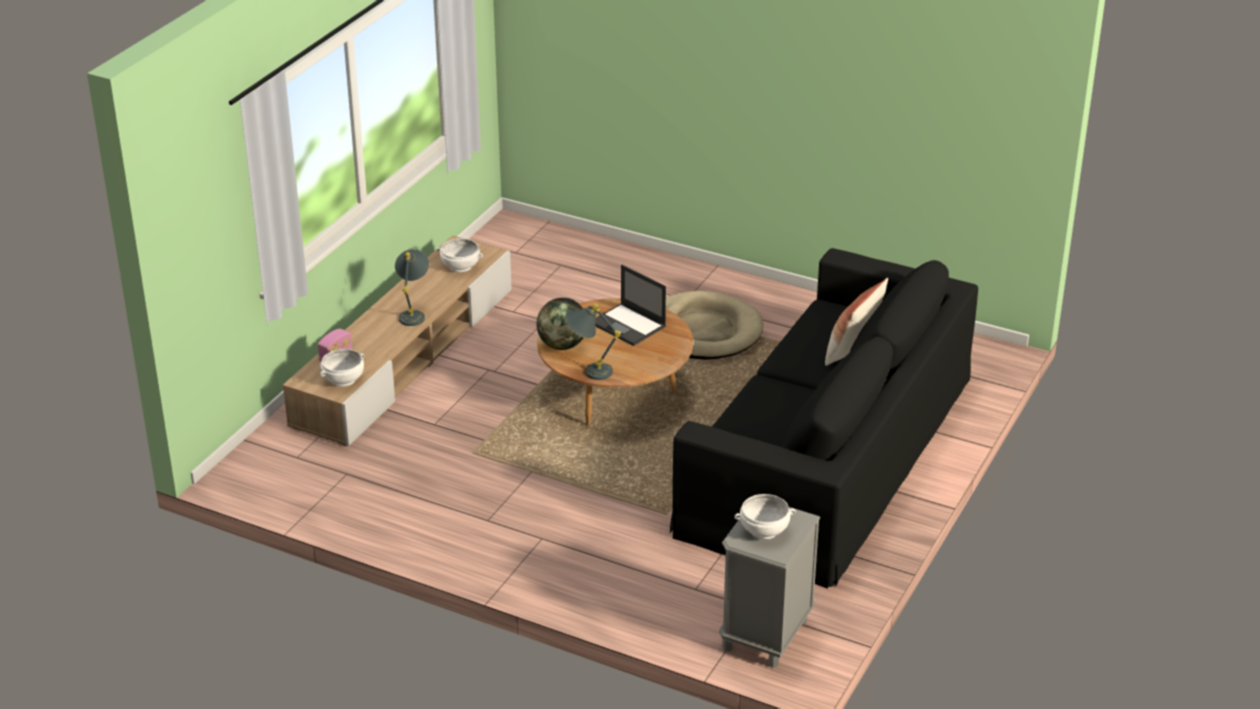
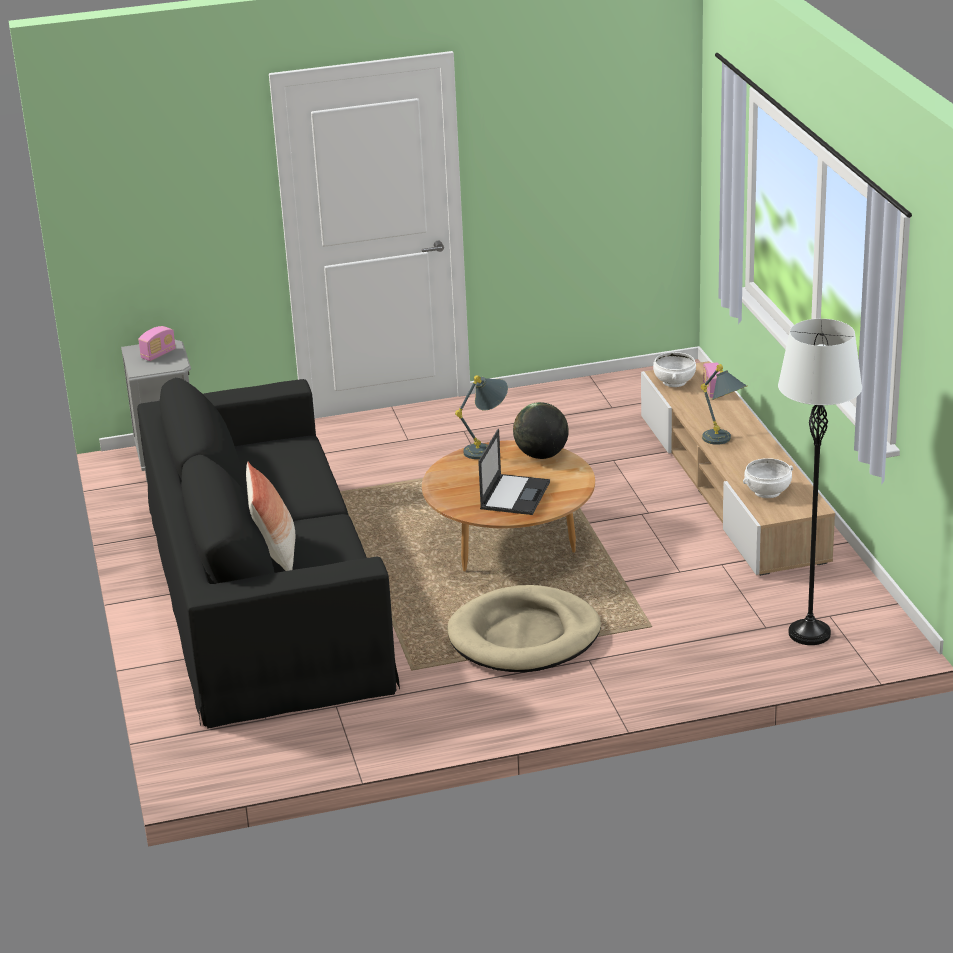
camera: 140 degrees right, 5 degrees down
laptop [596,265,666,346] -> laptop turned 105 degrees clockwise [478,429,550,515]
white bowl [734,494,796,539] -> radio [138,326,176,361]
none -> white floor lamp [778,319,862,645]

